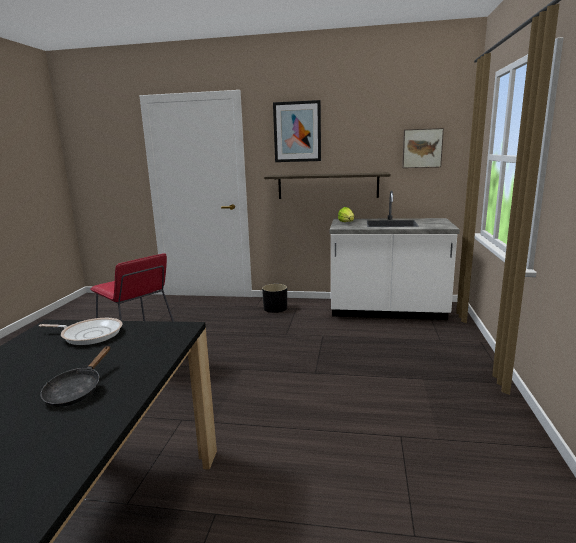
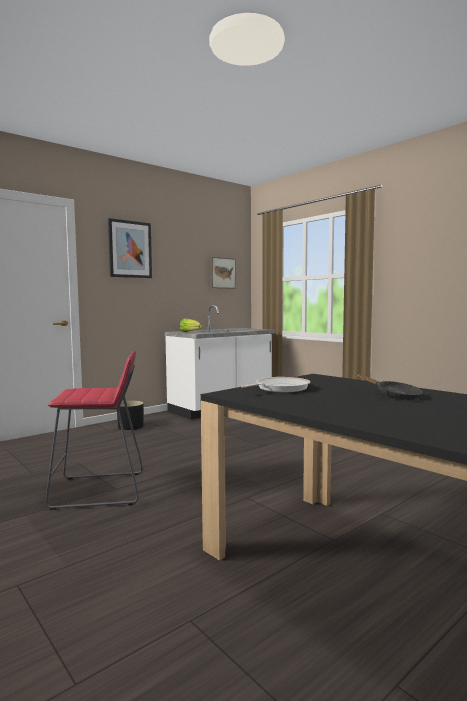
camera: 50 degrees left, 10 degrees down
shelf [264,172,391,199] -> none

